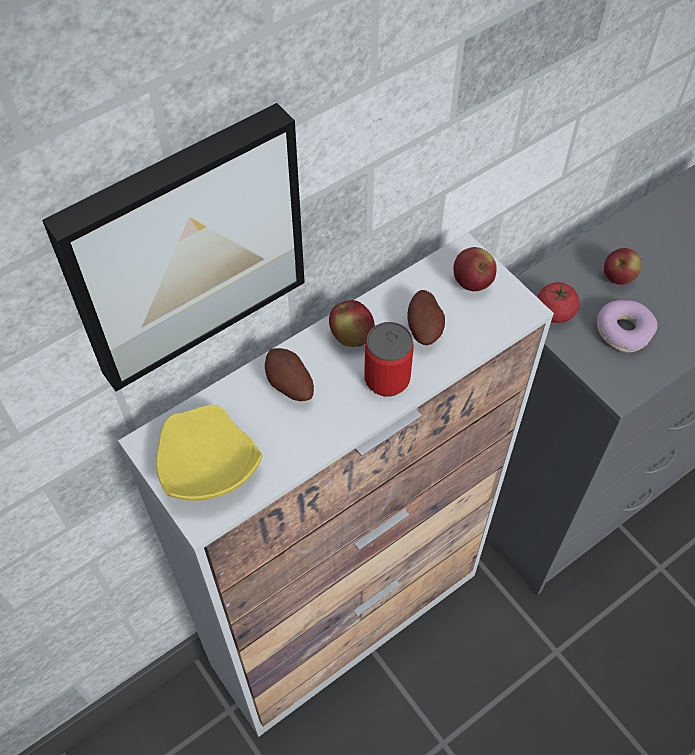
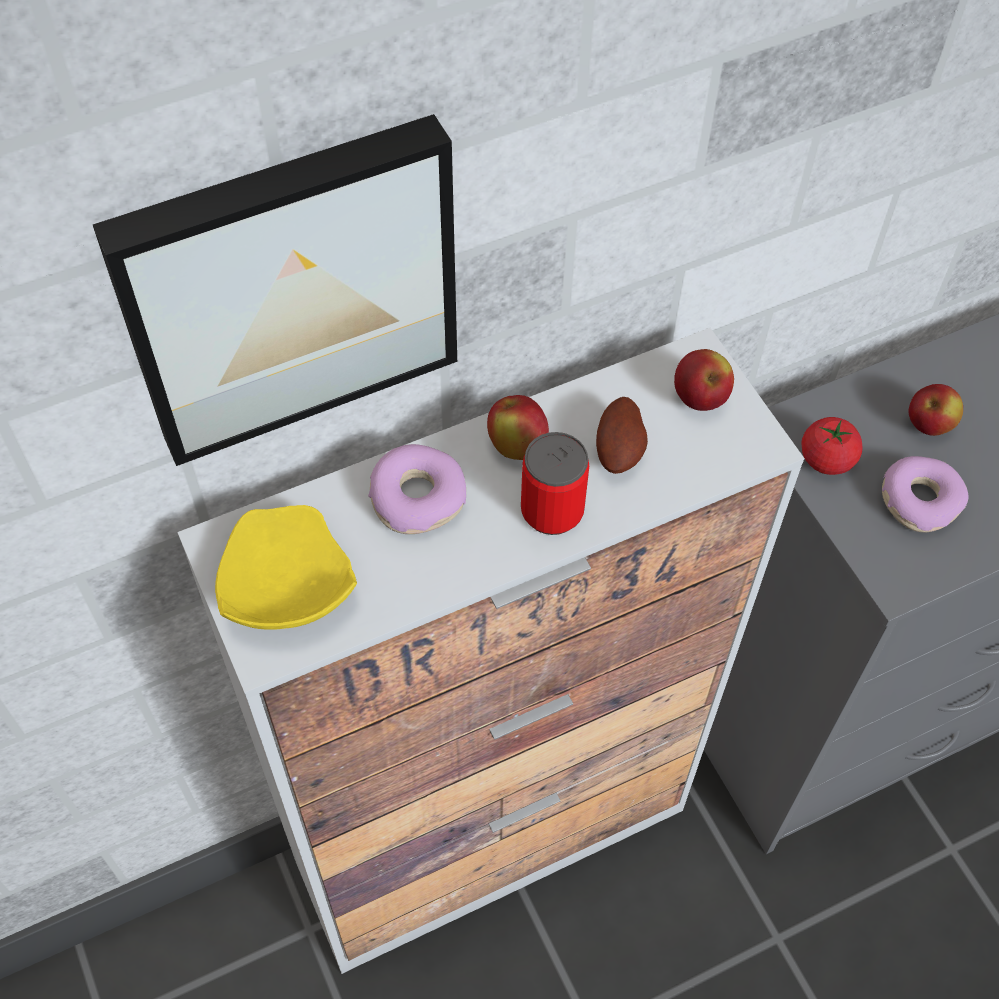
camera: 10 degrees right, 0 degrees up
potato [265,348,314,401] -> donut [368,444,466,534]

